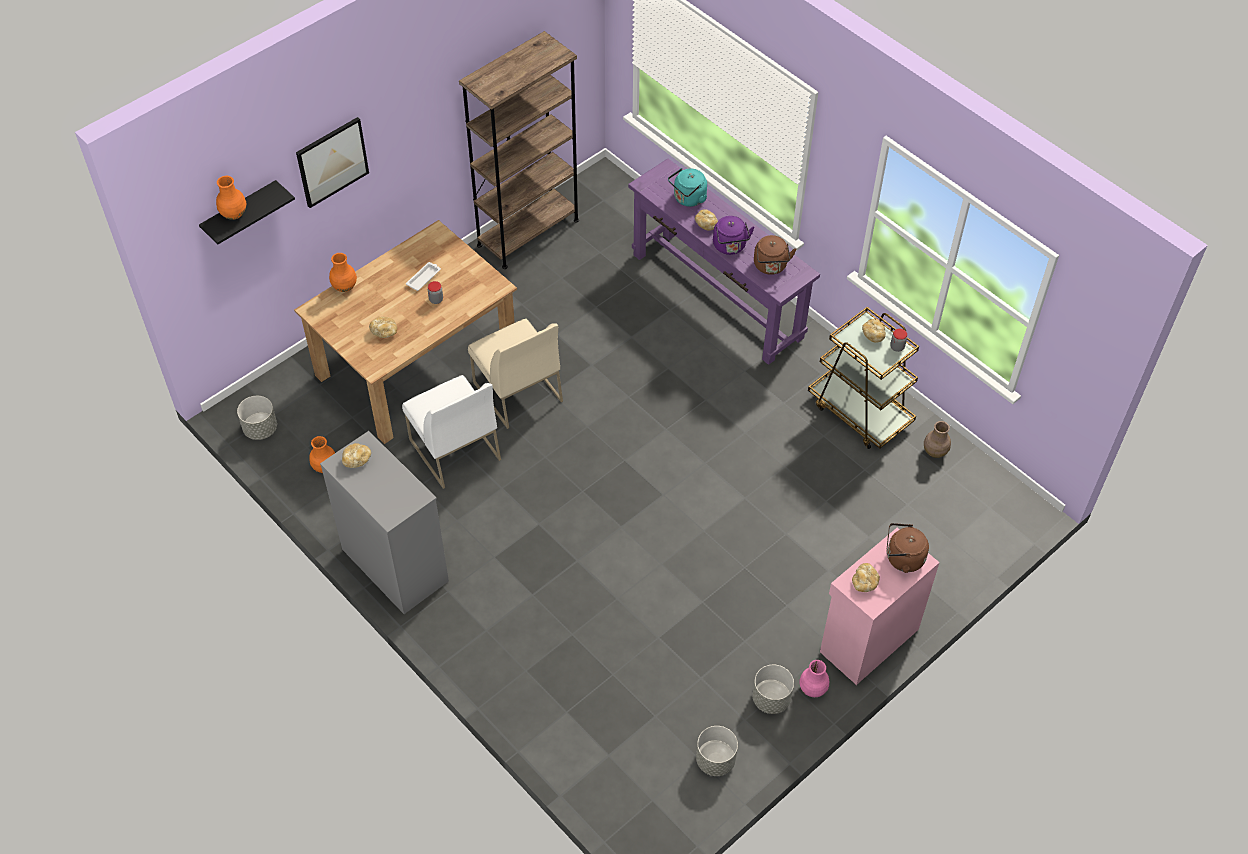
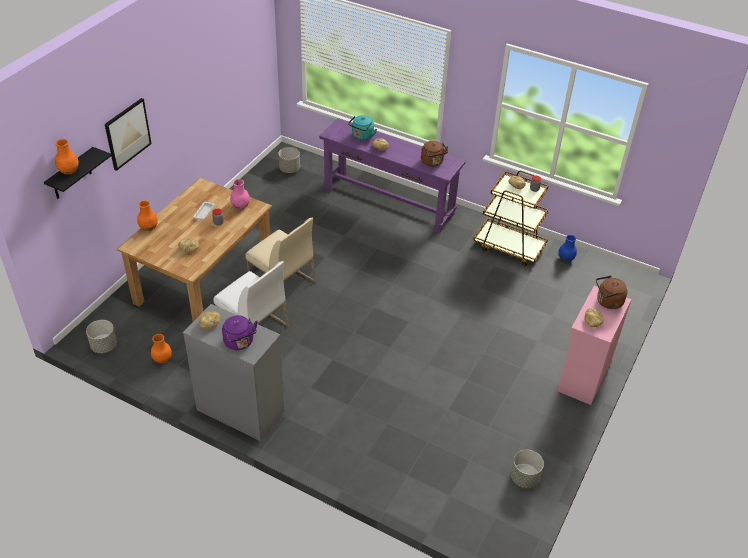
camera: 20 degrees left, 10 degrees down
brown bookcase [459,31,579,269] -> none
purple kettle [713,216,755,255] -> purple kettle moved to [222,315,258,350]
grey planter [753,665,794,714] -> grey planter moved to [278,147,300,173]
pink vase [799,660,829,697] -> pink vase moved to [230,179,250,209]
brown vase [924,421,951,458] -> blue vase [559,235,577,262]

